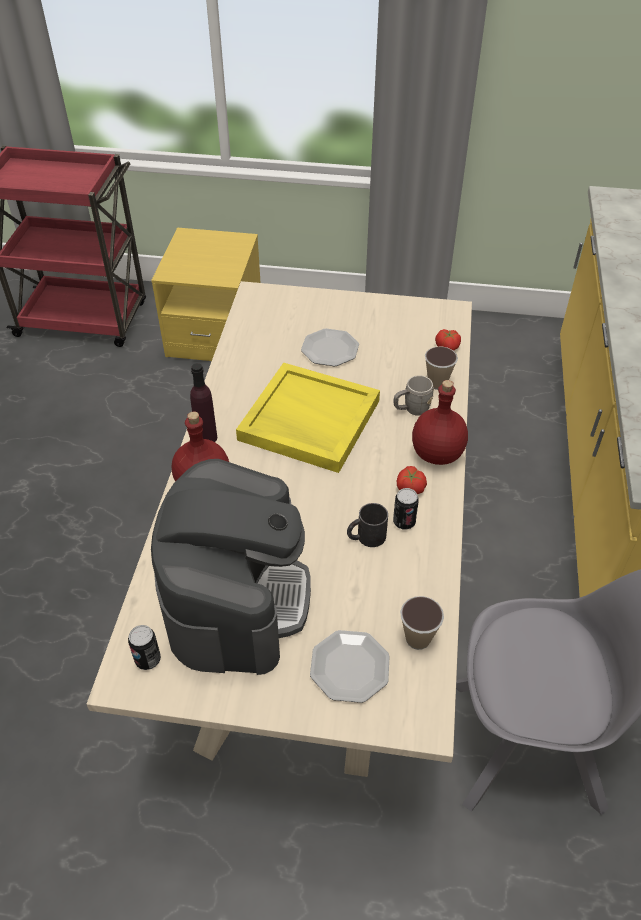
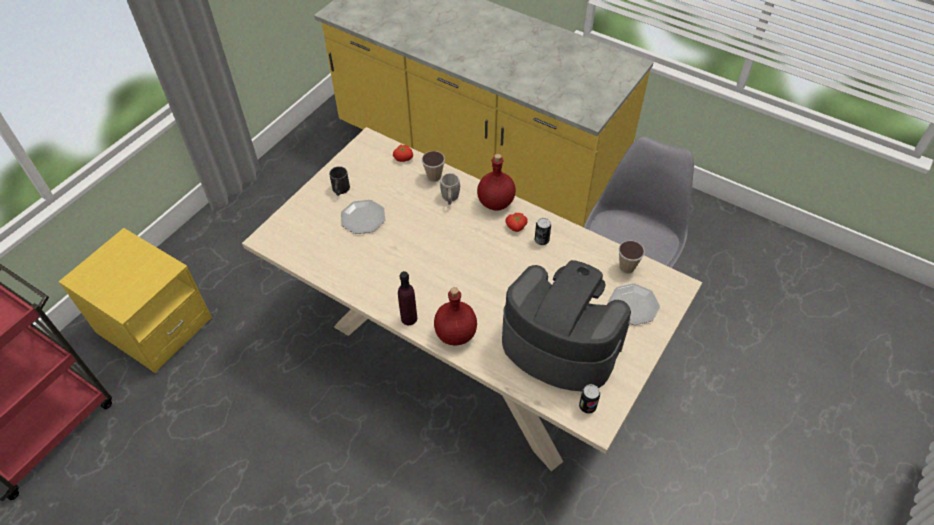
camera: 65 degrees left, 5 degrees up
yellow tray [236,363,380,473] -> none
black mug [347,503,388,547] -> black mug moved to [329,166,350,196]

